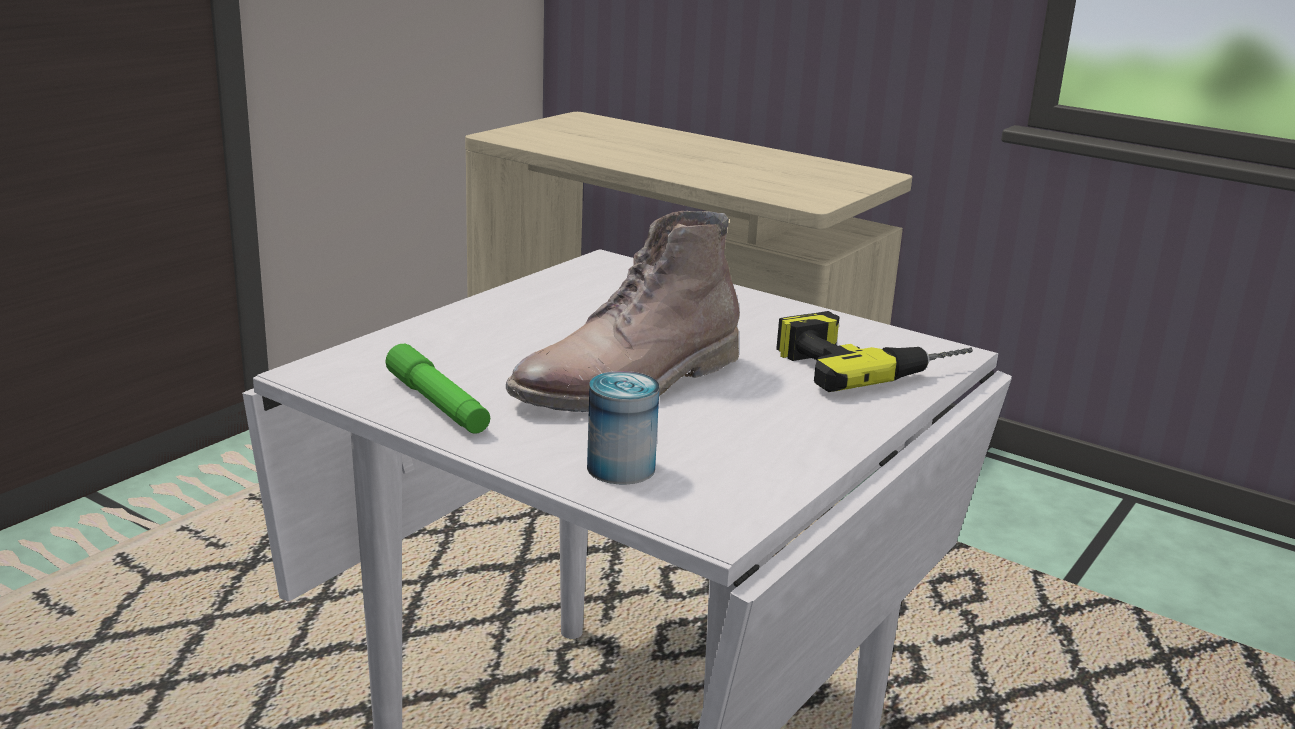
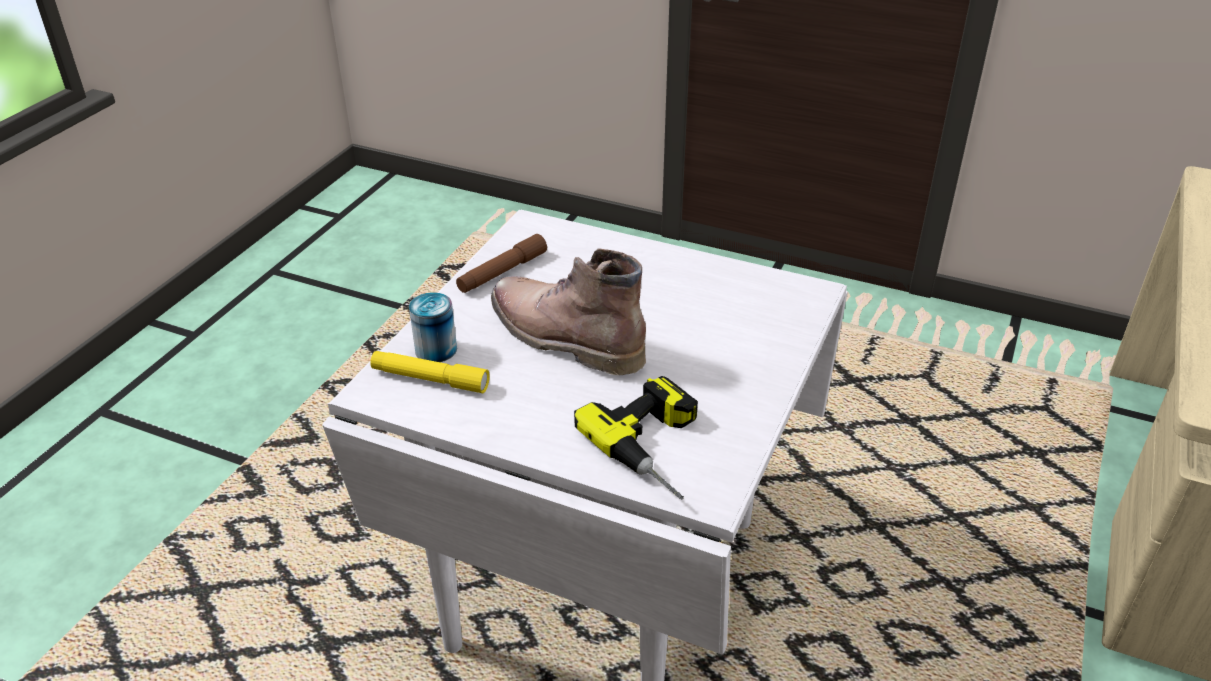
camera: 80 degrees right, 15 degrees up
green flashlight [386,344,490,434] -> brown flashlight [456,234,547,293]
none -> yellow flashlight [370,351,490,393]

